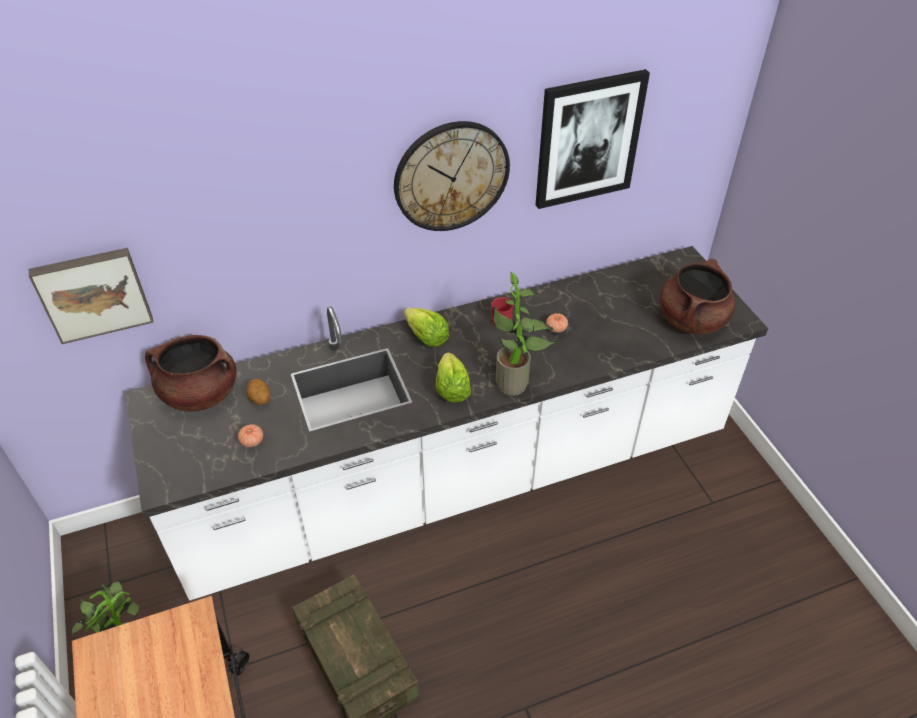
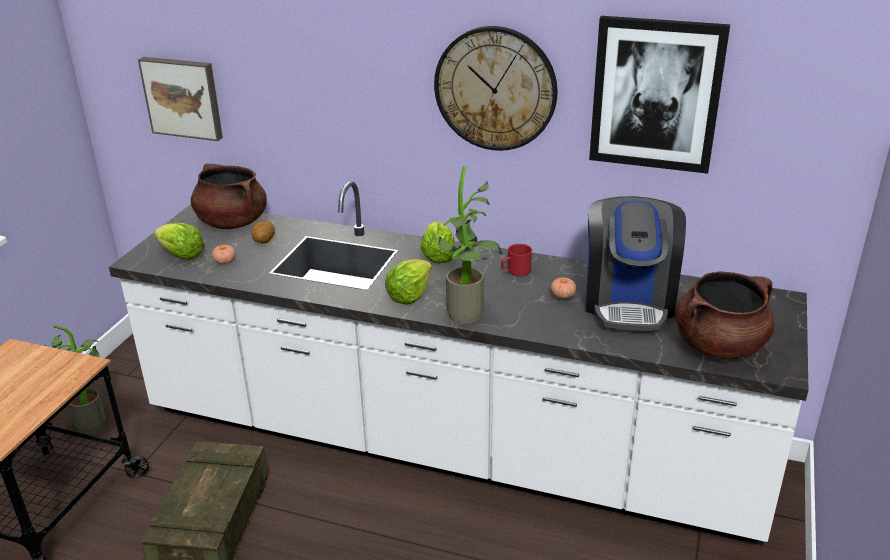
camera: 40 degrees right, 15 degrees down
none -> lettuce [154,223,204,260]
none -> coffee machine [586,196,686,331]

